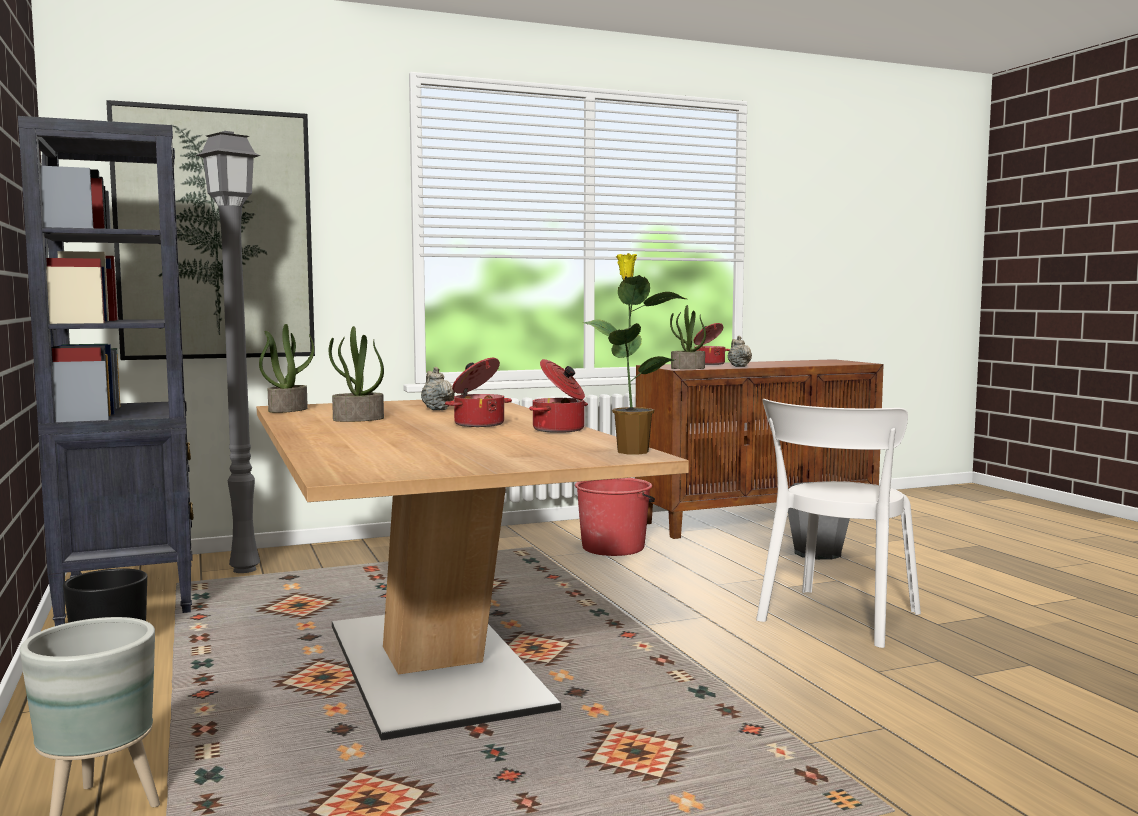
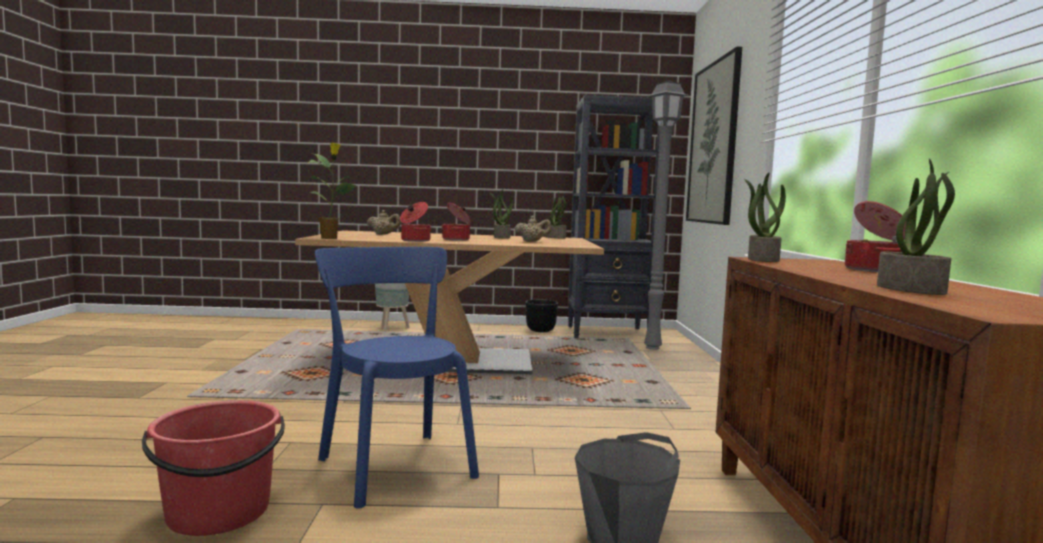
camera: 110 degrees right, 0 degrees up
red bucket [575,478,655,556] -> red bucket moved to [142,400,285,536]
beige teapot [728,336,752,367] -> beige teapot moved to [367,210,401,235]
white chair [756,399,921,648] -> blue chair [315,247,479,509]
none -> potted plant [877,158,955,295]

